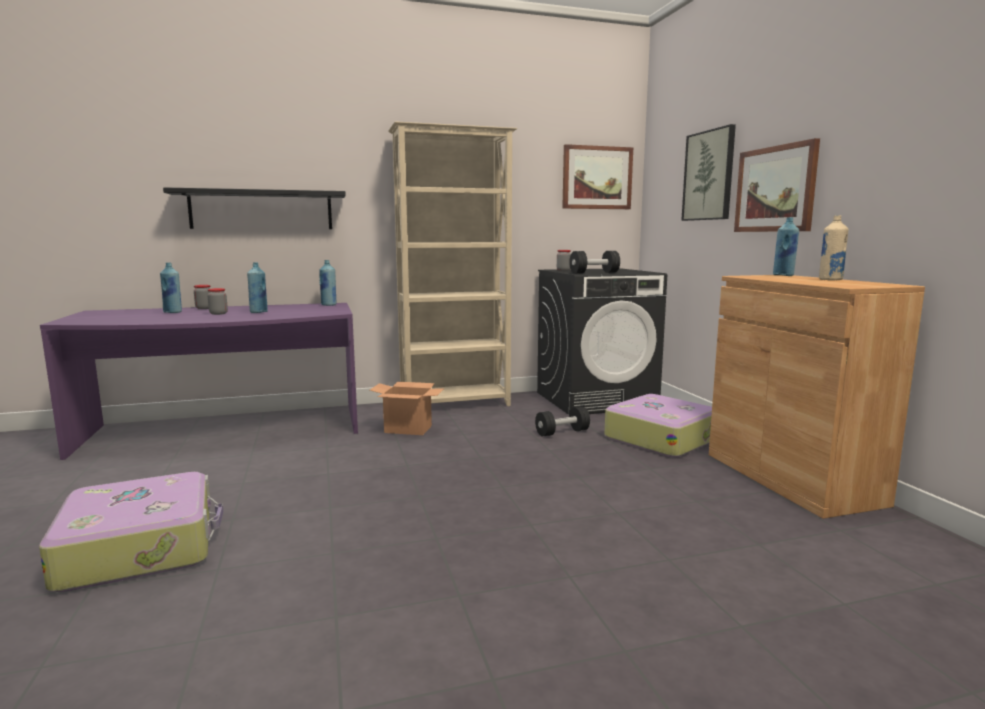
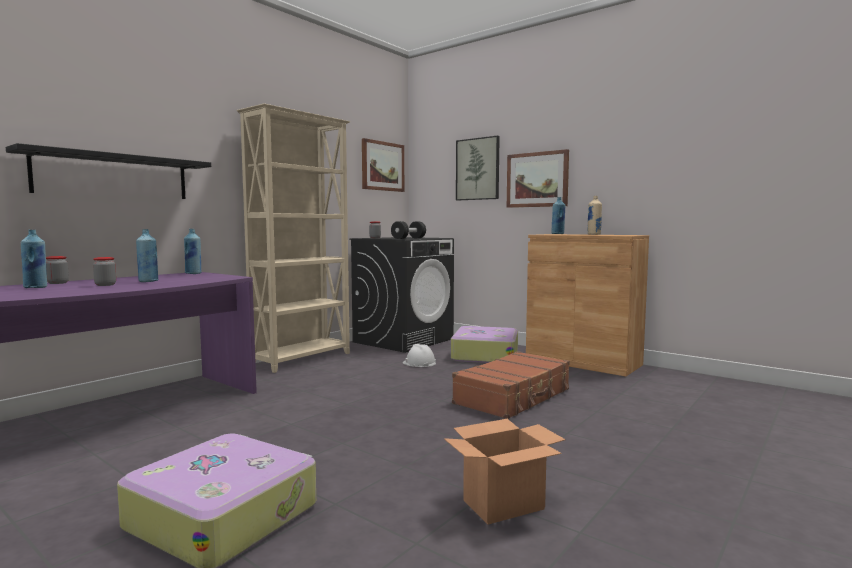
camera: 35 degrees left, 5 degrees down
cardboard box [370,382,444,435] -> cardboard box moved to [444,419,566,524]
black dumbbell [535,407,590,437] -> white hard hat [403,344,436,367]
none -> brown suitcase [452,351,570,419]

